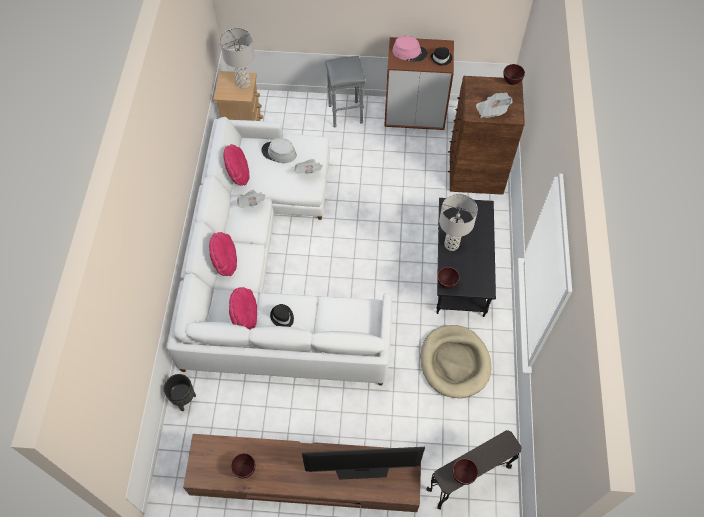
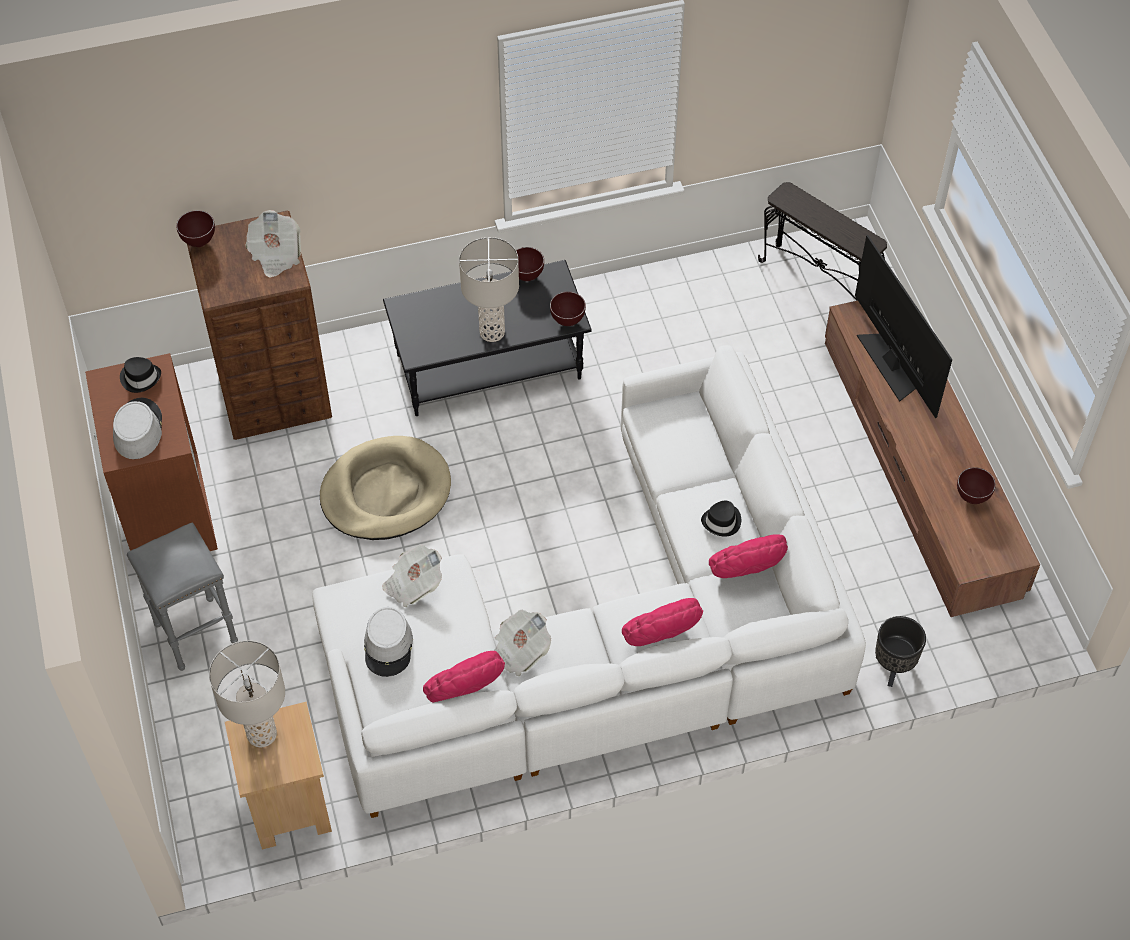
camera: 110 degrees left, 5 degrees down
pink hat [392,36,428,62] -> grey hat [113,398,162,459]
beige dog bed [421,325,491,398] -> beige dog bed moved to [320,436,451,540]
brown bowl [453,458,478,485] -> brown bowl moved to [516,247,544,281]

